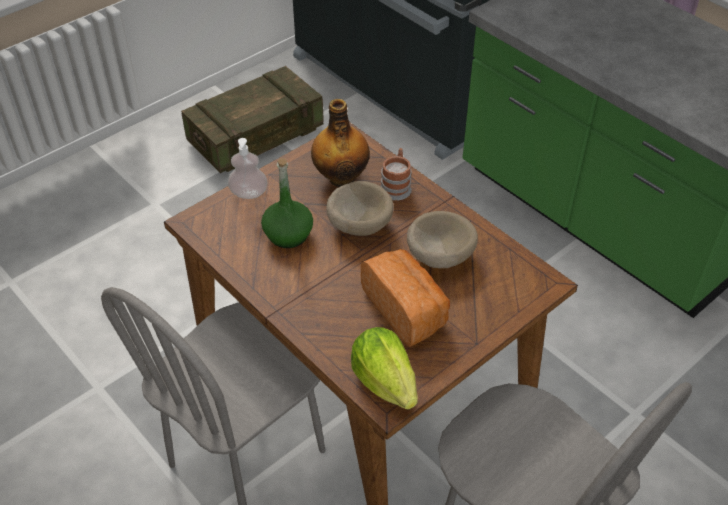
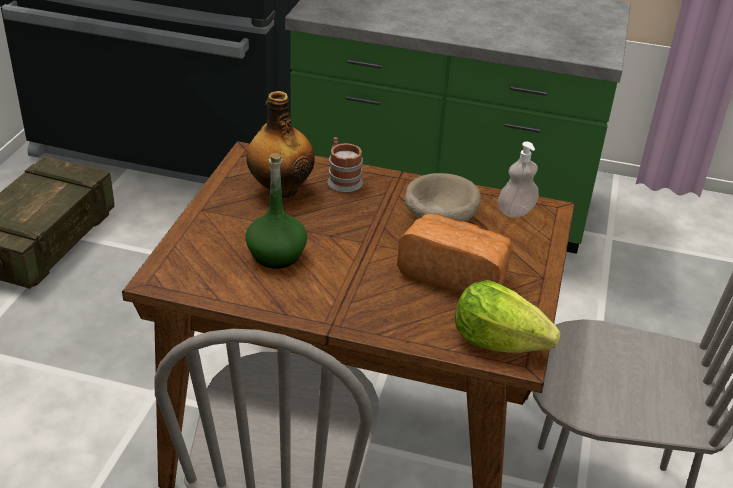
camera: 35 degrees left, 10 degrees down
soap dispenser [228,138,268,199] -> soap dispenser moved to [498,142,539,218]
beige bowl [326,181,393,236] -> none

